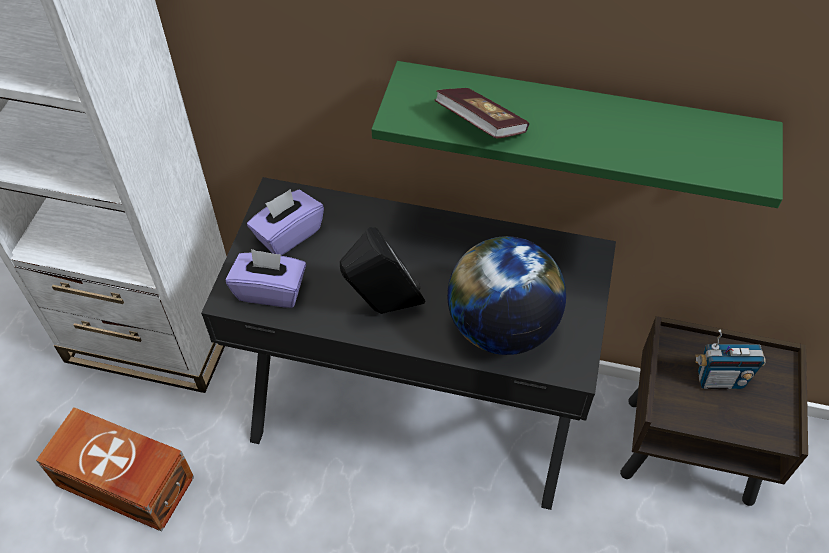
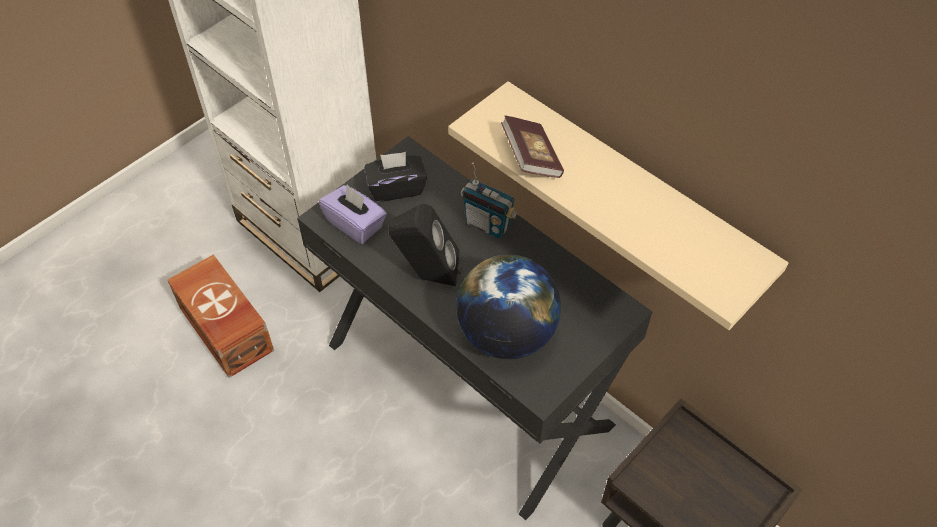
camera: 30 degrees right, 0 degrees up
purple tissue box [247,189,324,255] -> black tissue box [364,152,427,202]
green shelf [372,61,783,208] -> beige shelf [448,81,788,330]
radio [696,330,766,389] -> radio moved to [461,162,518,239]

